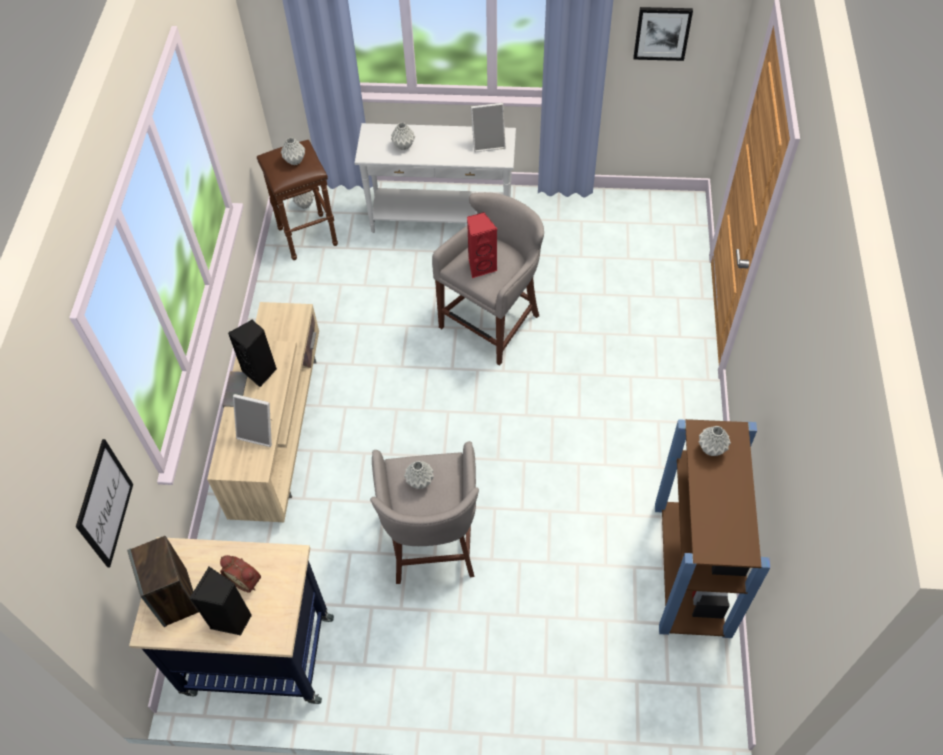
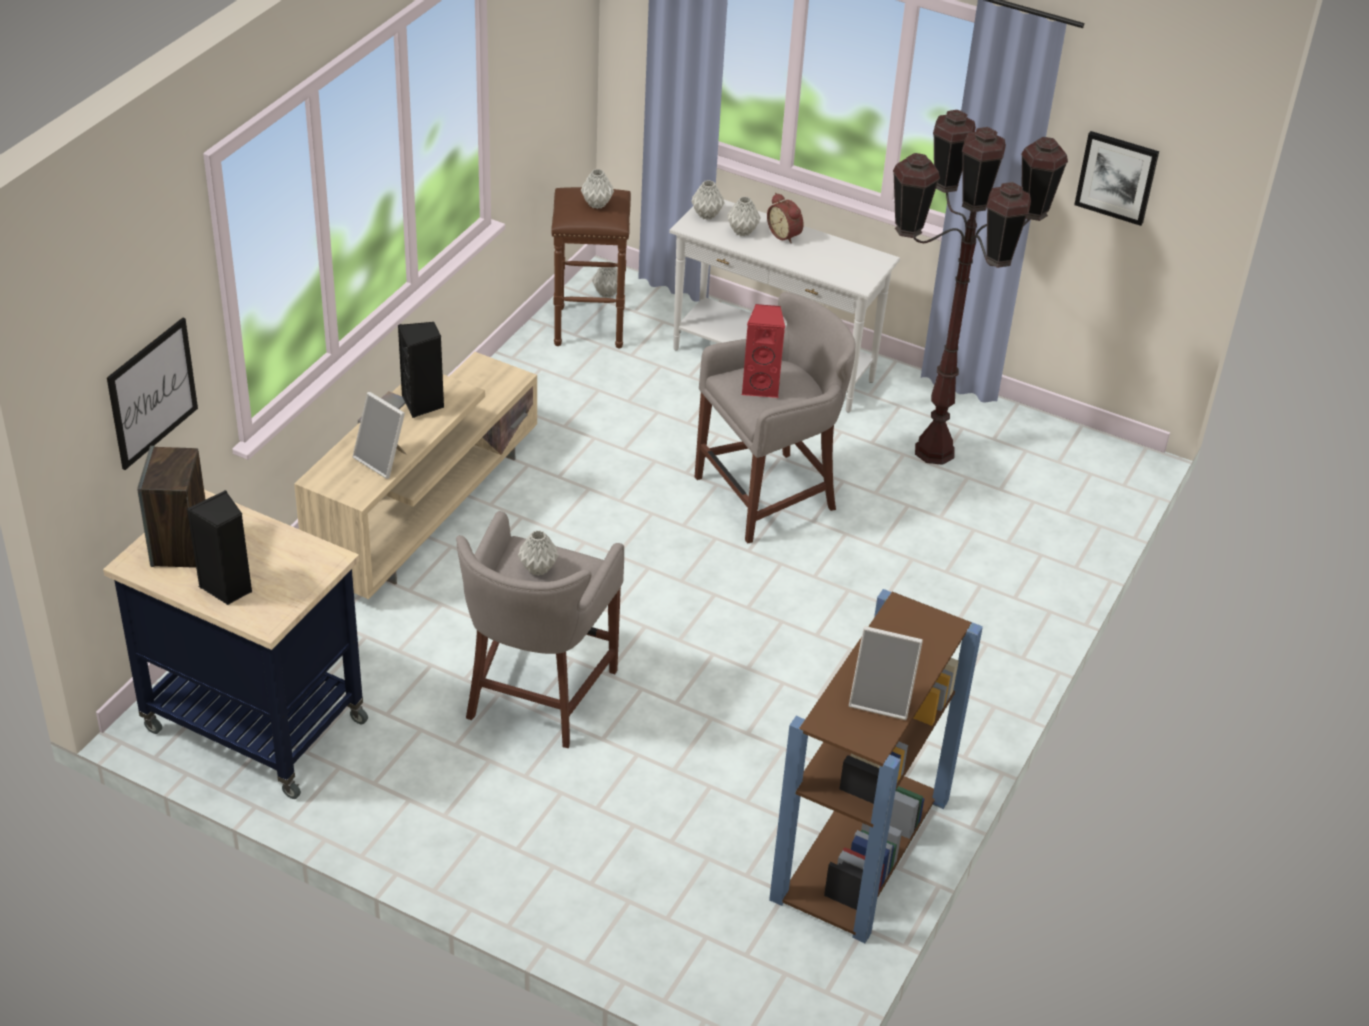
camera: 20 degrees right, 15 degrees down
alarm clock [220,555,261,593] -> alarm clock moved to [767,193,804,243]
picture frame [471,103,506,152] -> picture frame moved to [849,626,923,720]
grey vase [699,426,731,456] -> grey vase moved to [691,180,725,220]
none -> brown floor lamp [893,110,1068,465]

